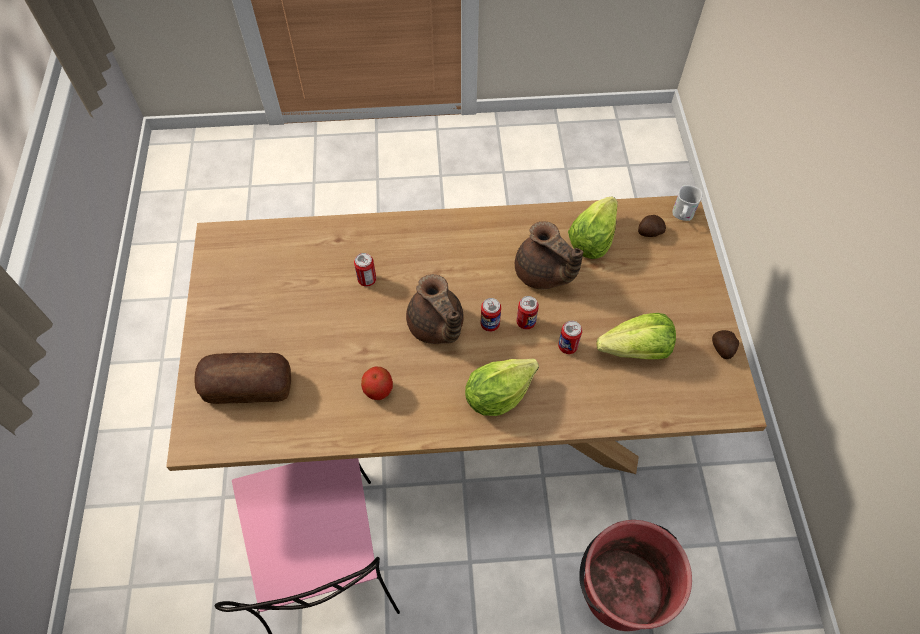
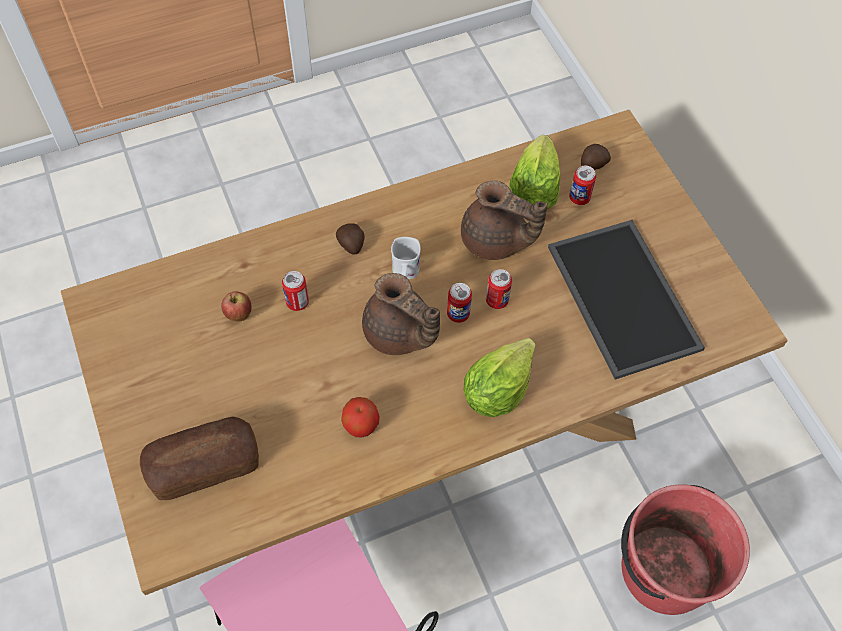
camera: 20 degrees left, 0 degrees up
can [558,321,582,354] -> can moved to [569,165,596,205]
lettuce [596,313,676,359] -> tray [548,220,705,379]
white mug [673,185,702,221] -> white mug moved to [391,237,421,279]
potato [712,330,739,359] -> potato moved to [336,223,364,255]
none -> apple [221,292,252,322]

